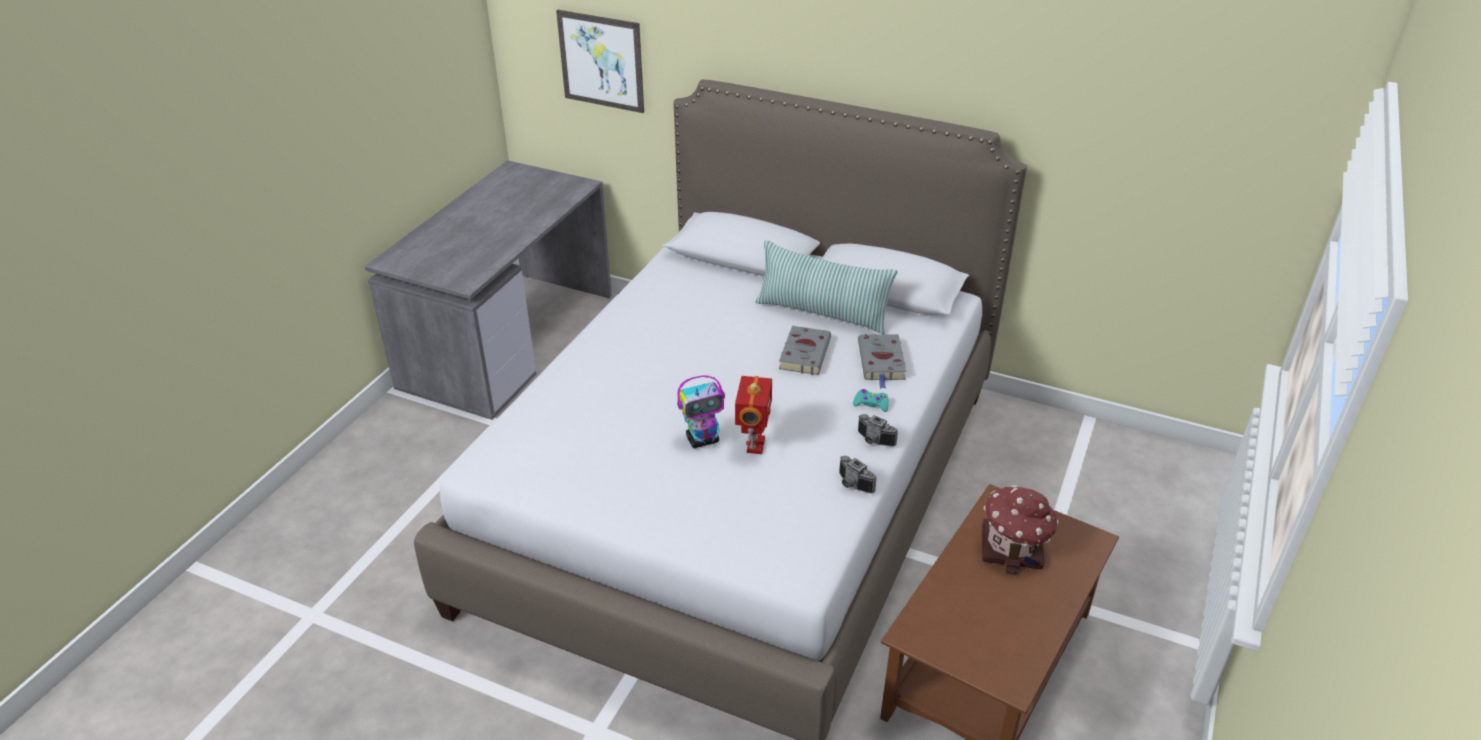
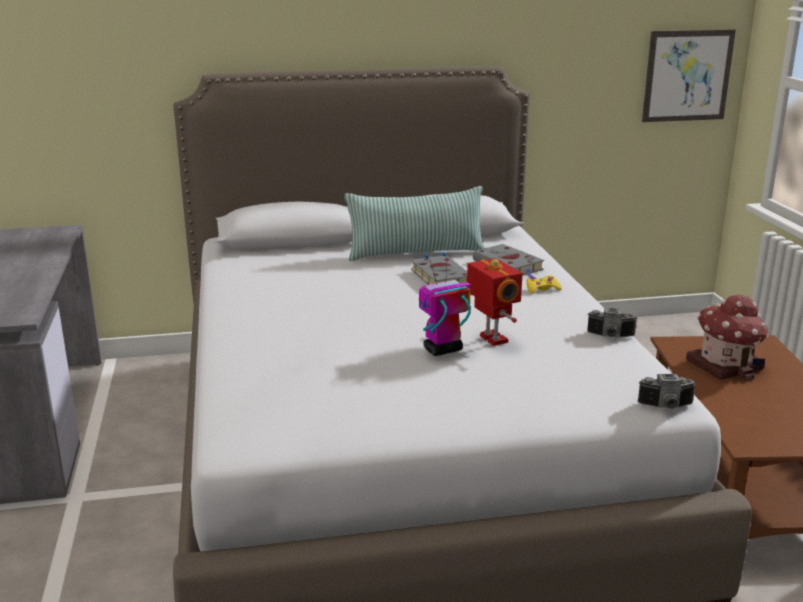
camera: 35 degrees left, 15 degrees down
picture [556,10,644,113] -> picture moved to [642,29,736,122]
toy robot [677,375,725,448] -> toy robot turned 150 degrees counterclockwise [419,252,471,356]
turquoise game controller [853,389,889,412] -> yellow game controller [527,275,562,294]
camera [858,414,898,446] -> camera moved to [638,374,697,409]

